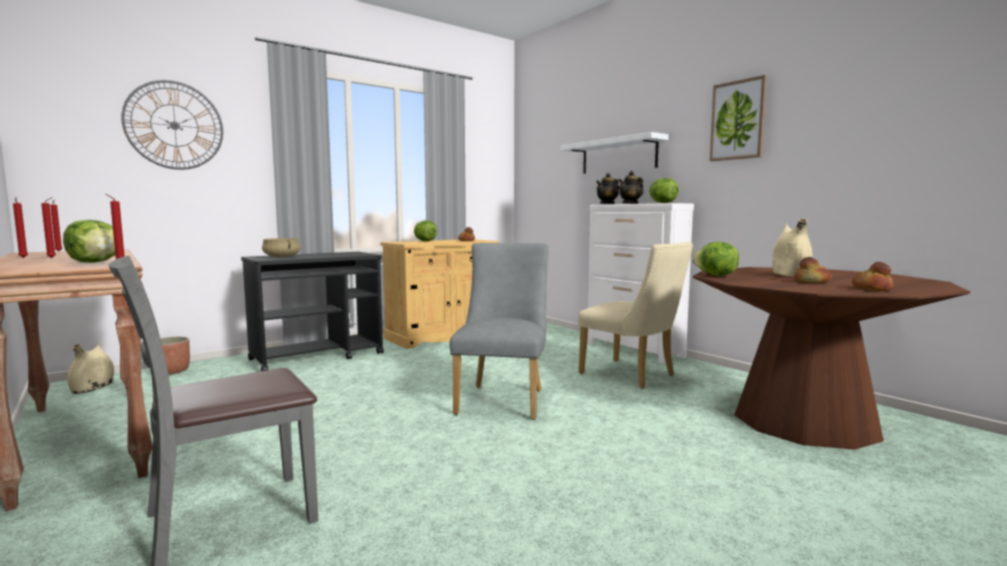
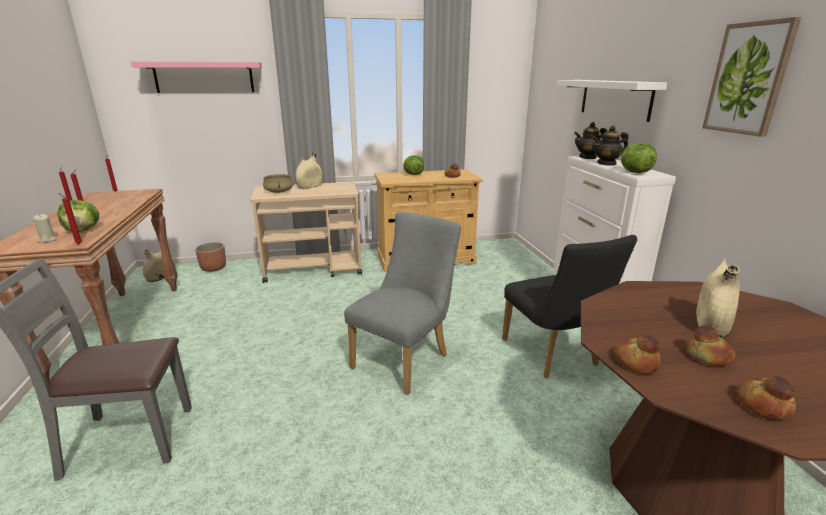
camera: 25 degrees right, 15 degrees up
wall clock [121,80,223,170] -> pink shelf [131,62,262,93]
black cart [241,252,384,371] -> beige cart [250,182,362,283]
beige chair [578,242,693,389] -> black chair [502,235,637,378]
lettuce [692,242,739,276] -> none
none -> beige candle [33,214,57,243]
none -> beige vase [295,152,323,189]
none -> bread [615,334,661,374]

